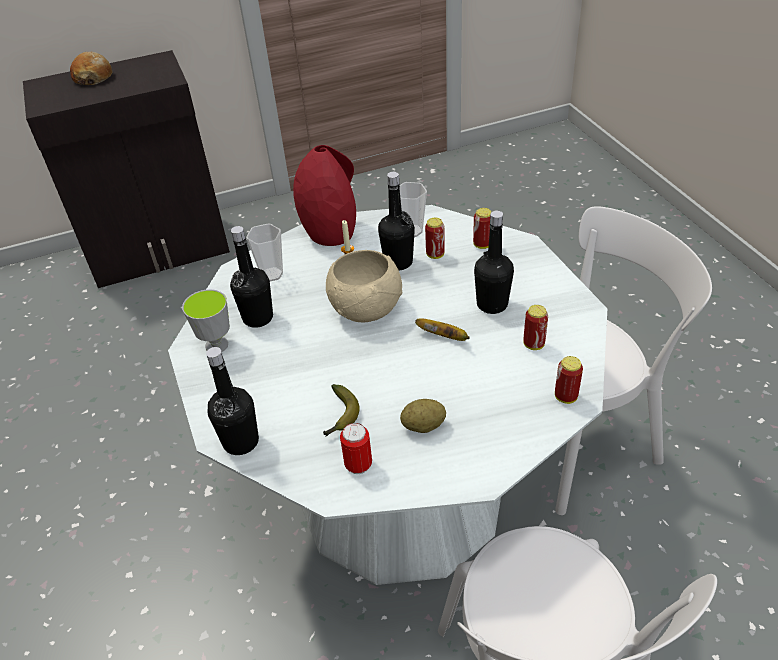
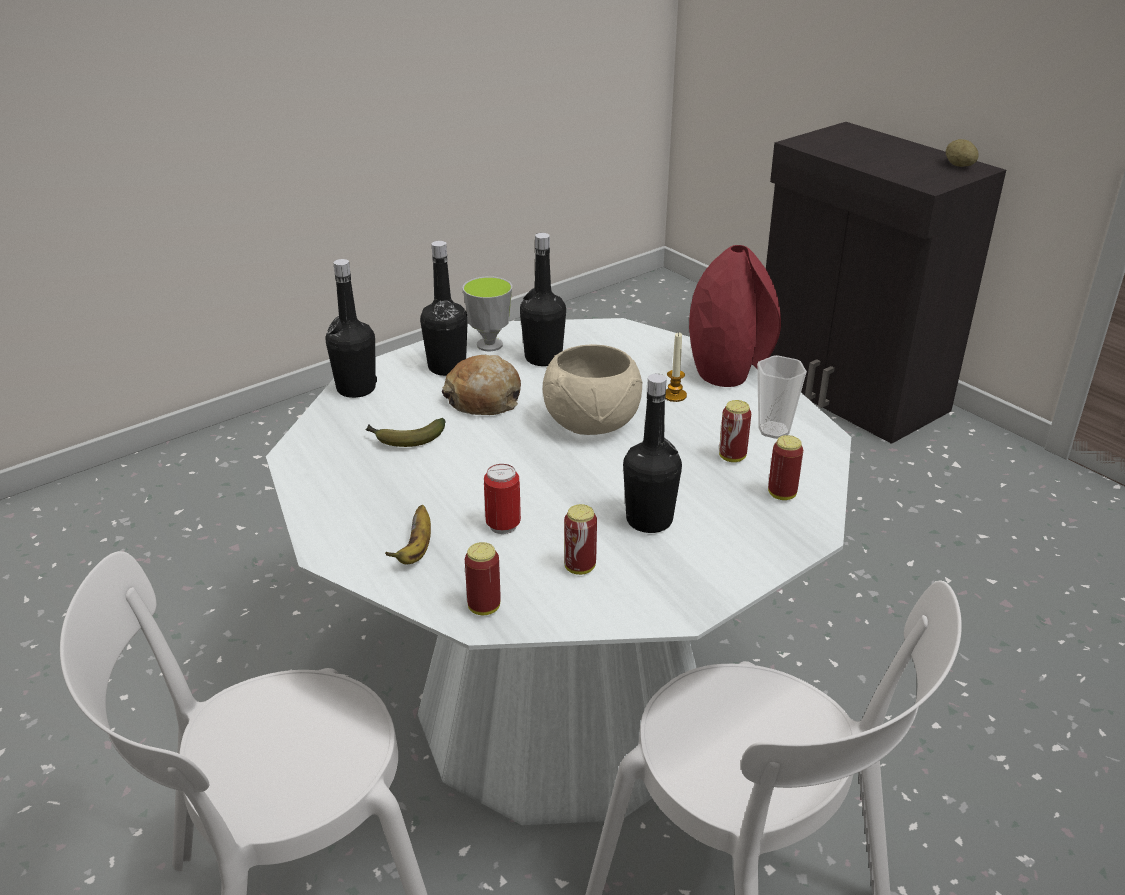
camera: 70 degrees right, 10 degrees down
bread [70,52,113,85] -> bread moved to [442,355,521,415]
cup [246,223,283,282] -> none
can [340,423,372,474] -> can moved to [484,464,521,534]
black bottle [378,172,415,270] -> black bottle moved to [420,241,468,376]
potato [400,399,446,433] -> potato moved to [946,139,978,167]
banana [415,318,470,341] -> banana moved to [385,505,431,564]

